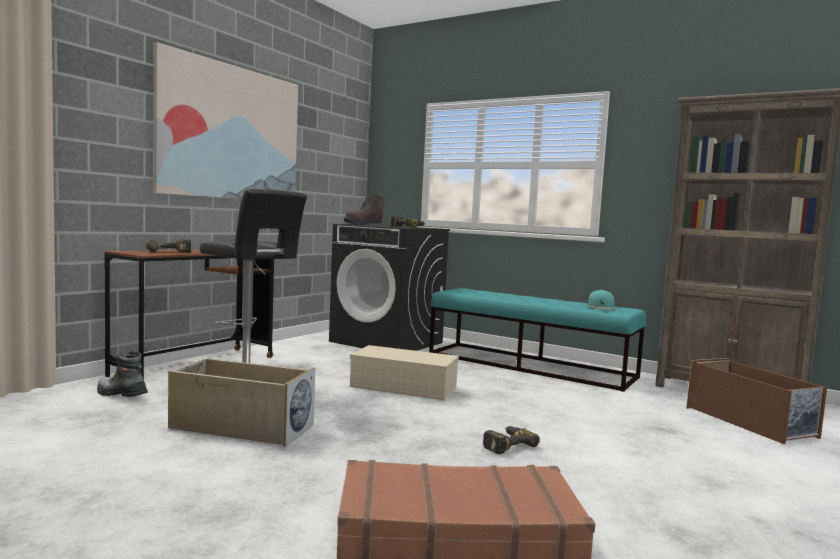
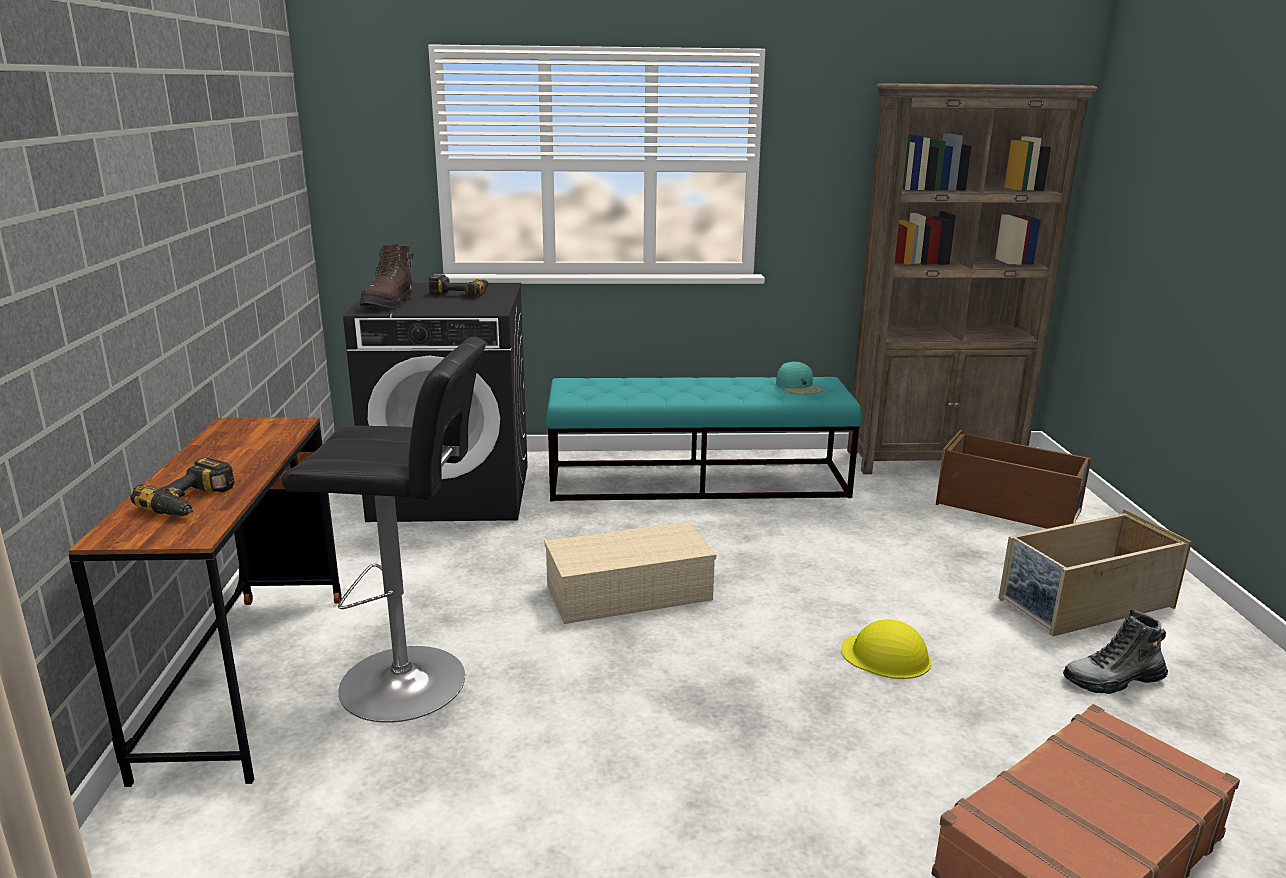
camera: 35 degrees left, 15 degrees up
boot [97,351,148,397] -> boot moved to [1063,609,1168,694]
picture [153,42,298,199] -> none
beige storage box [168,358,315,448] -> beige storage box moved to [998,509,1192,636]
power drill [483,426,540,454] -> yellow hard hat [841,619,931,679]

